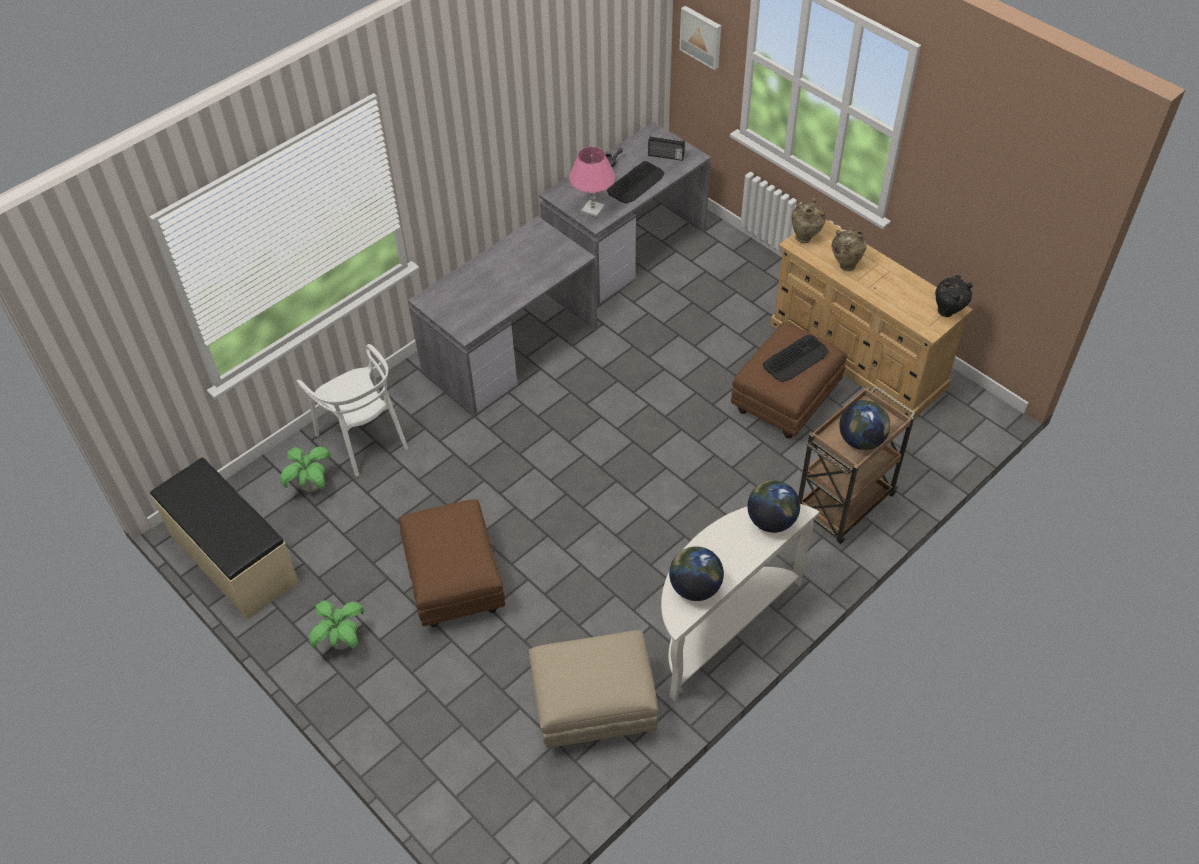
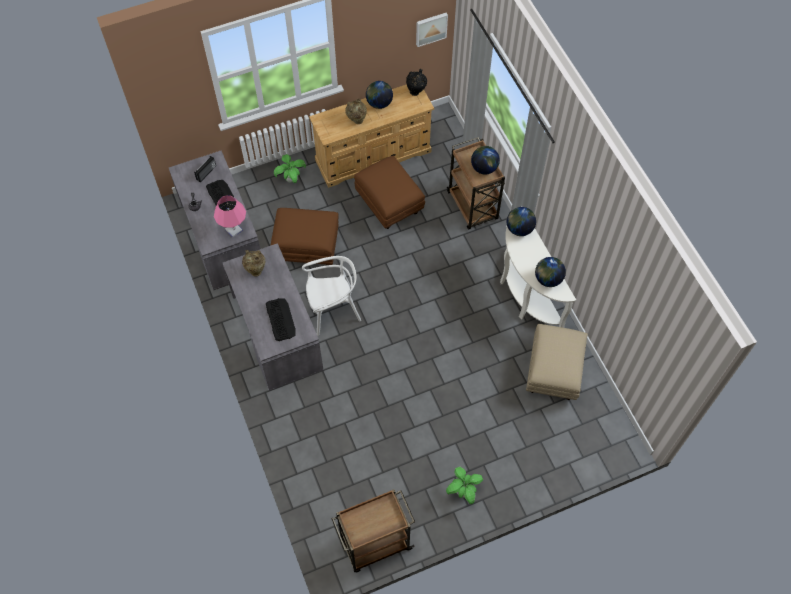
camera: 70 degrees left, 10 degrees up
beige bench [150,457,299,620] -> brown cart [331,489,415,572]
potted plant [280,447,331,492] -> potted plant moved to [274,154,306,183]
white chair [296,344,408,476] -> white chair moved to [302,256,361,336]
brown ottoman [399,499,505,627] -> brown ottoman moved to [270,208,339,265]
picture [679,6,721,70] -> picture moved to [416,13,448,47]
keyboard [763,334,829,382] -> keyboard moved to [266,298,296,341]
beige vase [792,197,826,243] -> beige vase moved to [242,250,265,277]
none -> globe [366,81,393,109]

